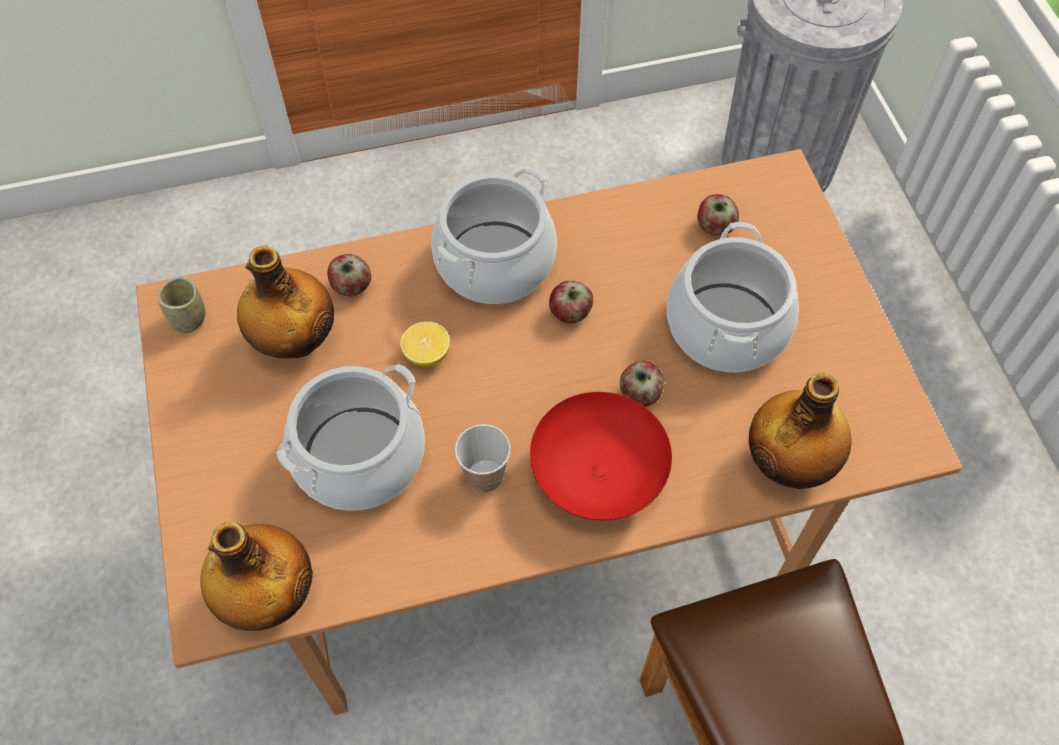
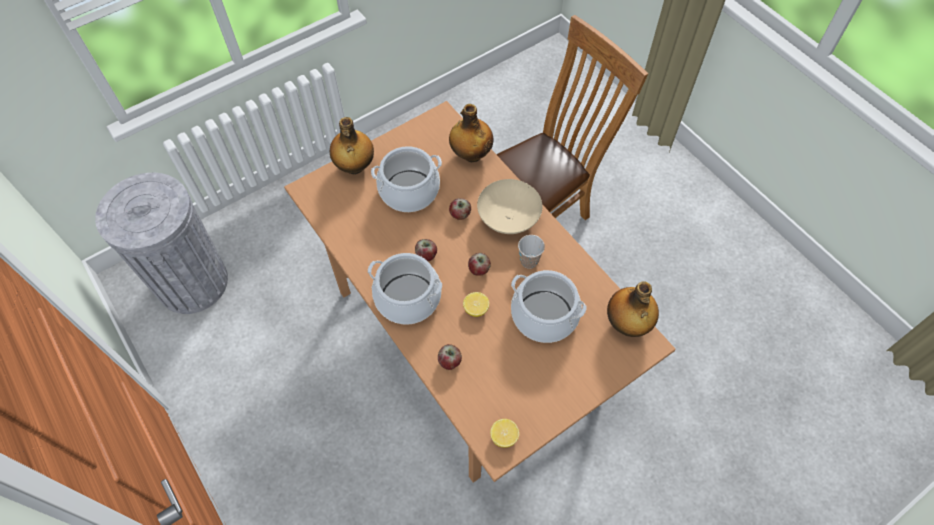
camera: 110 degrees left, 0 degrees up
cup [158,277,205,333] -> lemon [490,419,519,448]
bottle [237,246,334,358] -> bottle moved to [330,117,374,175]
red bowl [530,392,672,521] -> beige bowl [477,179,542,234]
apple [697,194,739,236] -> apple moved to [468,253,491,276]

